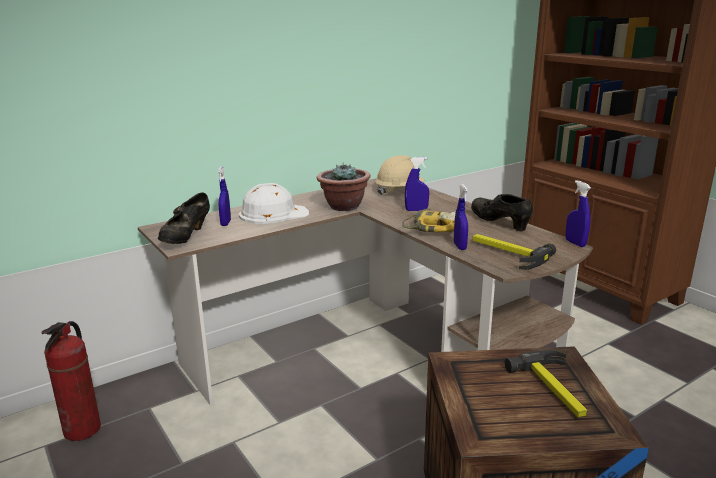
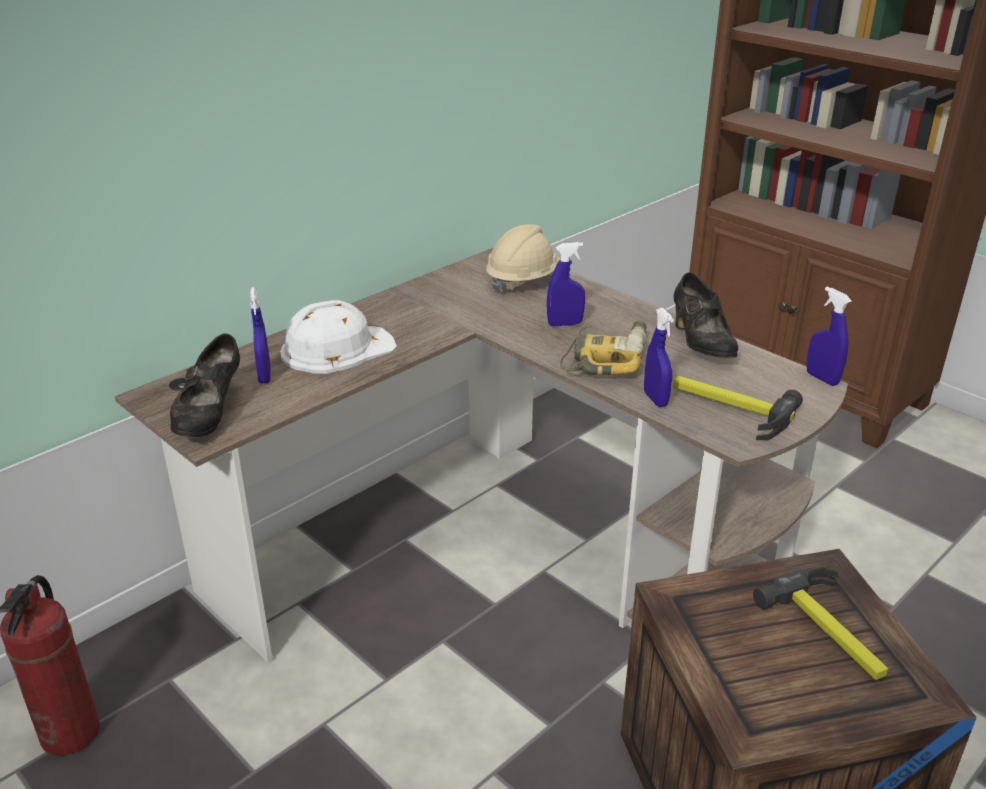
camera: 10 degrees left, 10 degrees up
potted plant [317,163,370,211] -> none
black shoe [471,194,533,231] -> black shoe turned 150 degrees counterclockwise [674,272,738,358]

